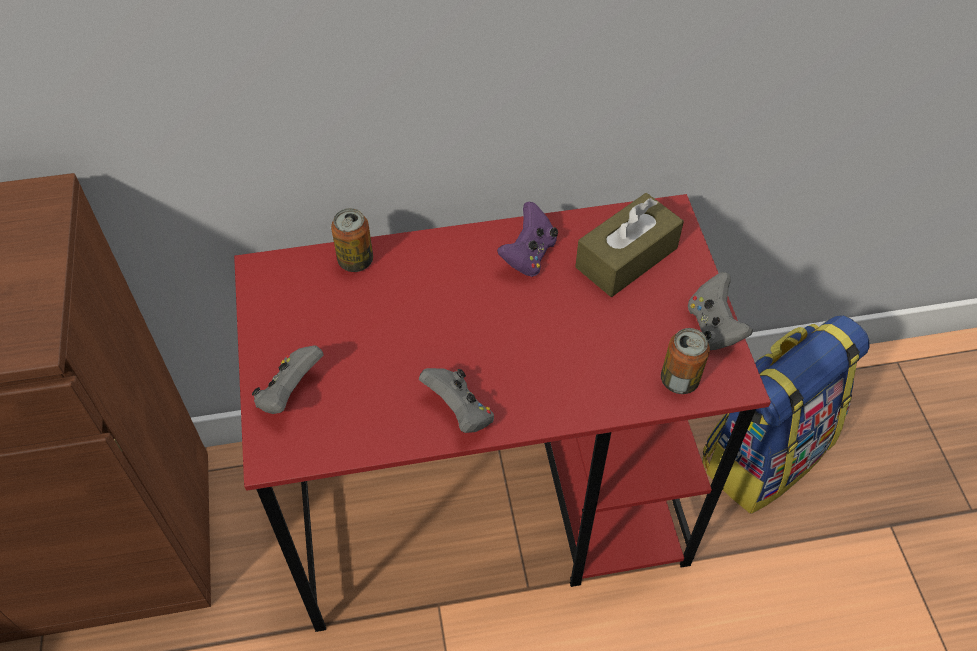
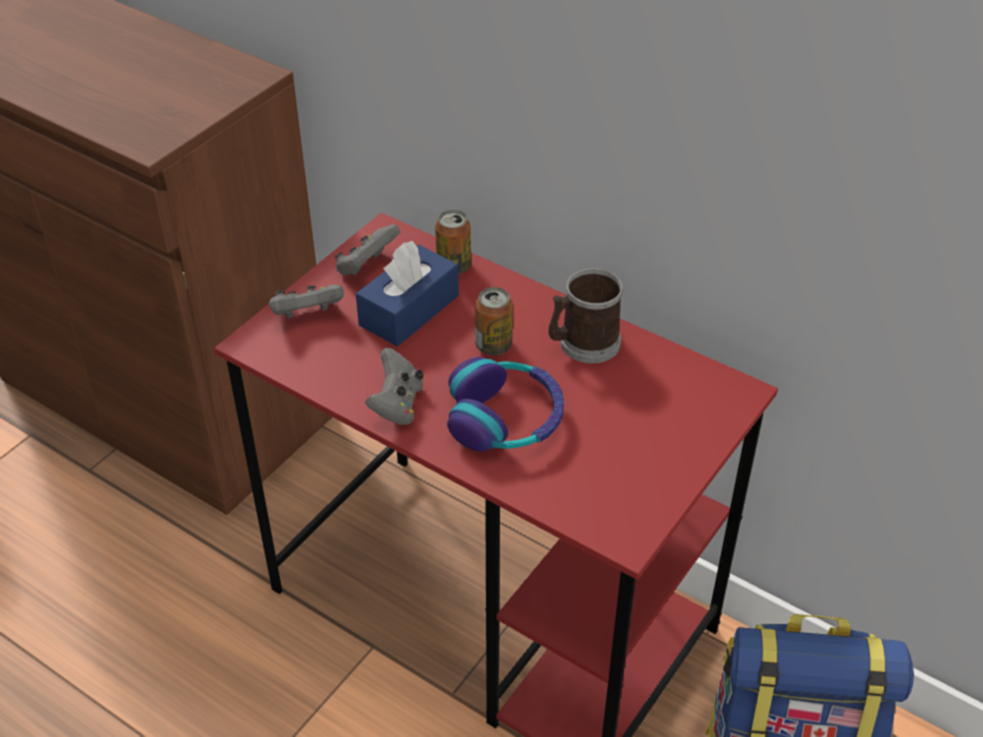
camera: 45 degrees right, 10 degrees down
purple game controller [497,202,558,277] -> mug [548,268,622,363]
brown tissue box [575,193,684,297] -> none
can [661,328,710,394] -> can moved to [475,287,513,355]
grey game controller [688,272,753,350] -> grey game controller moved to [335,224,400,275]
none -> blue tissue box [356,241,459,346]
none -> headphones [447,357,564,452]

